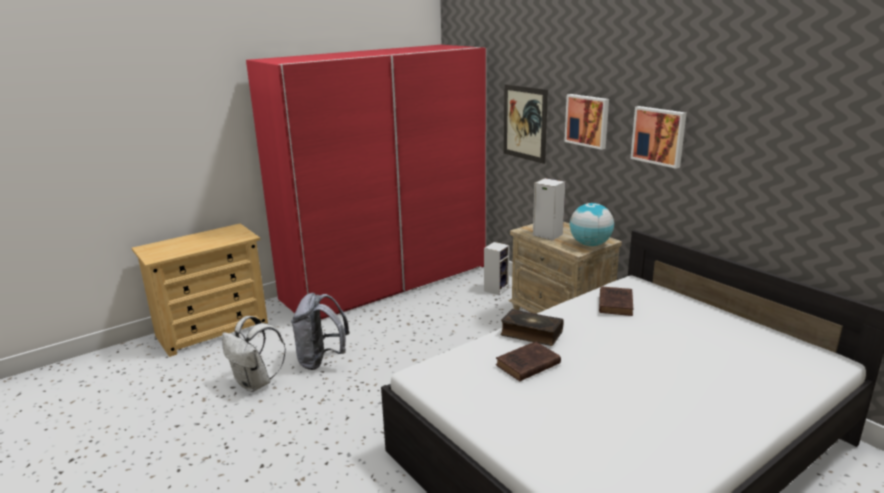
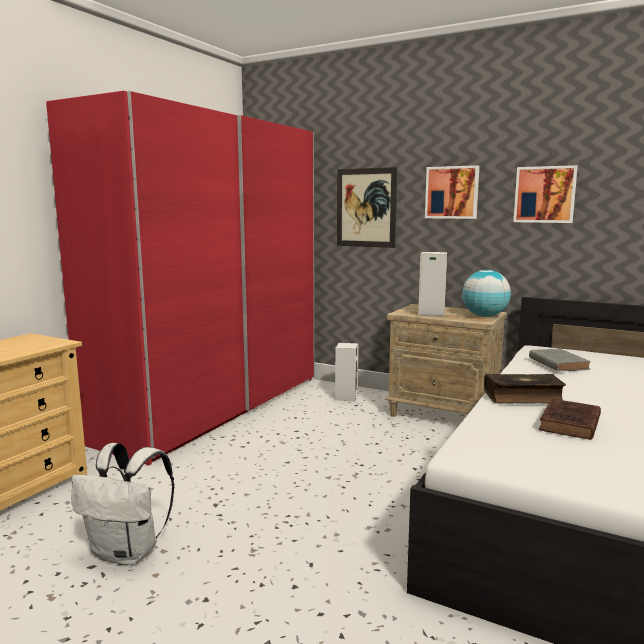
camera: 25 degrees left, 10 degrees down
grey backpack [291,293,349,370] -> none
brown book [599,286,633,316] -> grey book [529,349,591,372]

